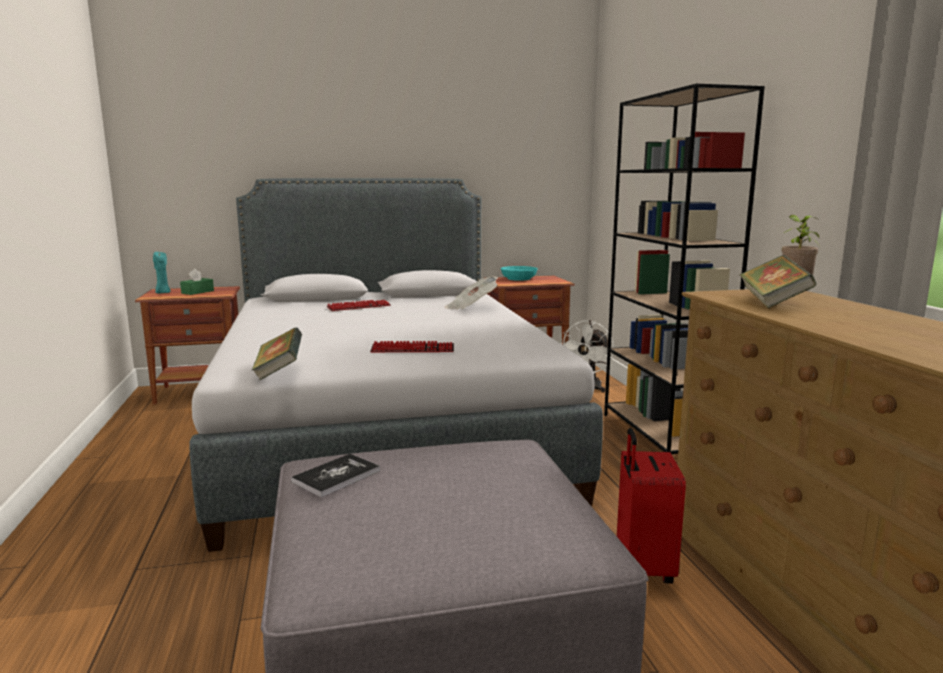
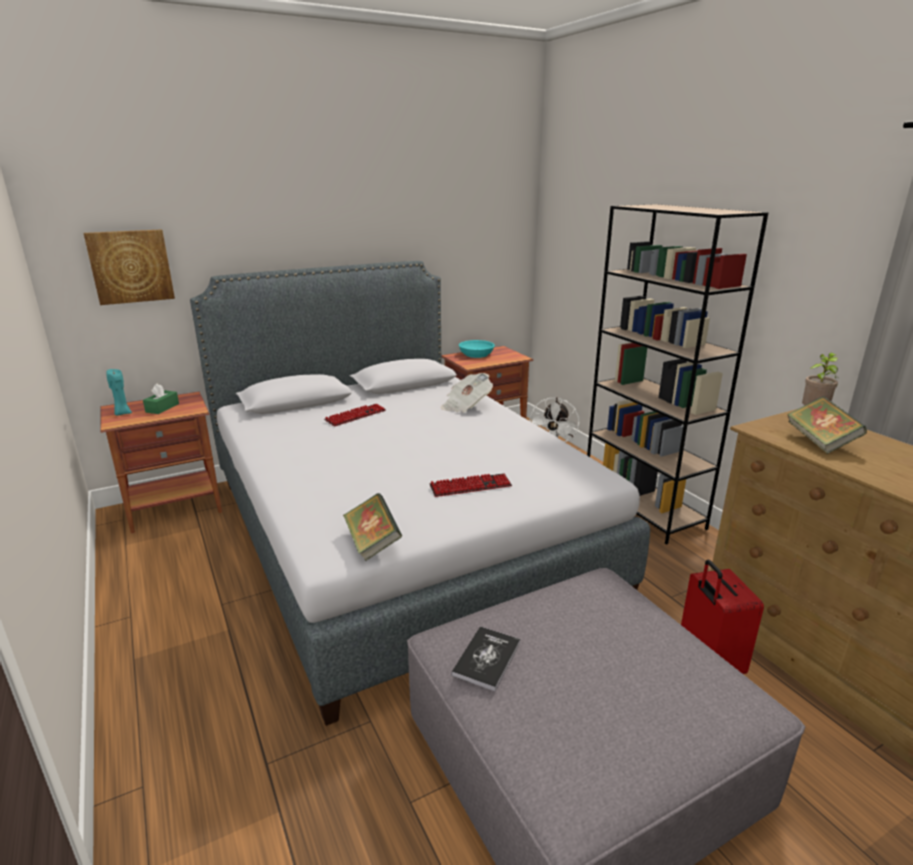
camera: 15 degrees left, 10 degrees up
none -> picture [84,229,175,305]

